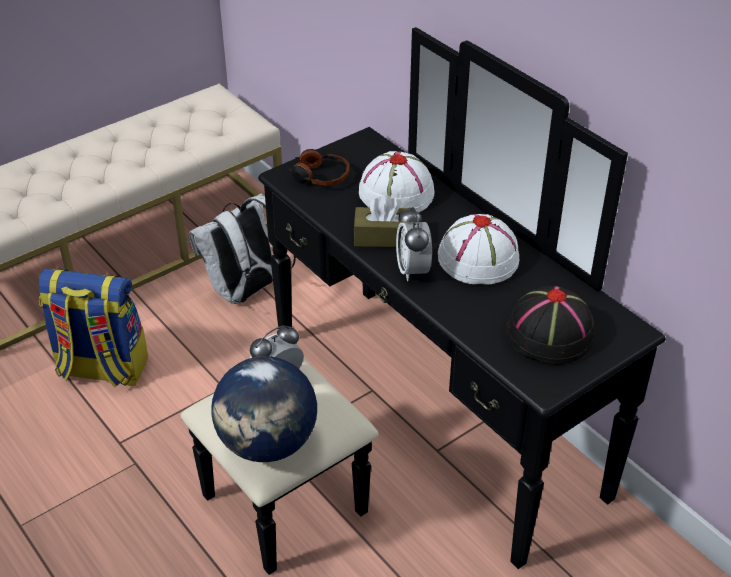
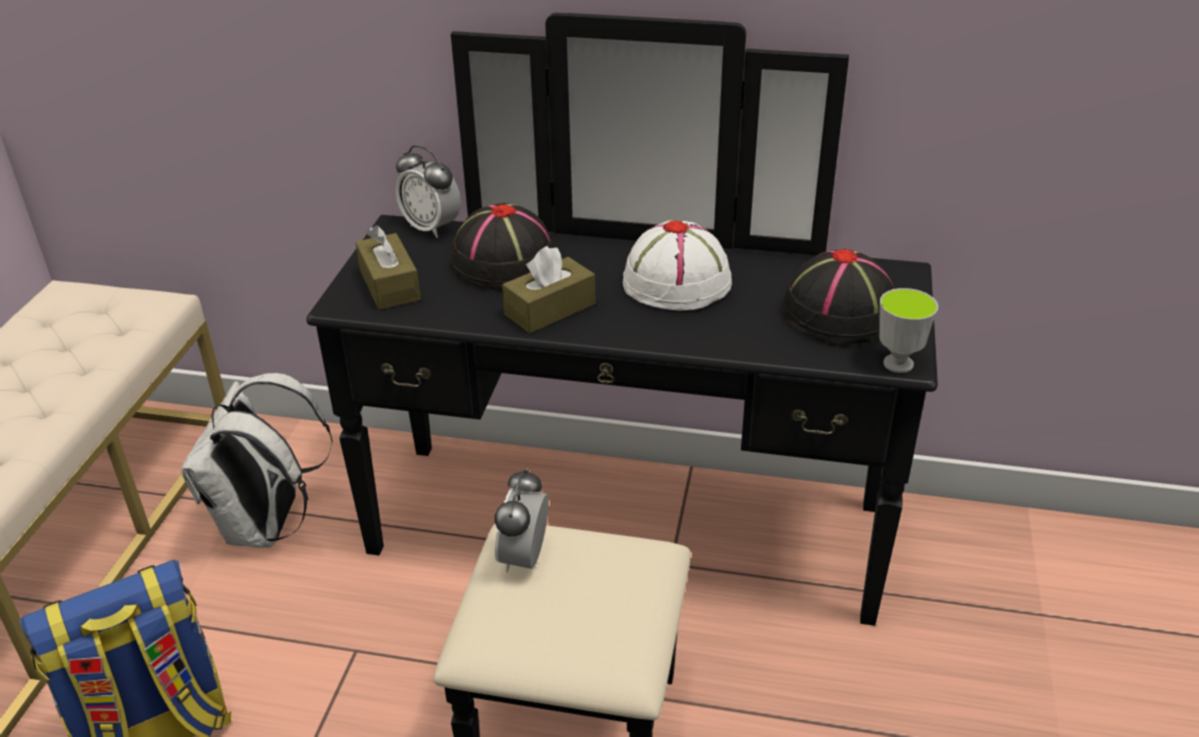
camera: 40 degrees left, 5 degrees down
globe [211,356,317,462] -> none
headphones [287,149,349,186] -> brown tissue box [356,225,421,310]
white hat [359,151,434,212] -> black hat [450,203,553,289]
alarm clock [396,207,432,281] -> alarm clock moved to [396,145,461,238]
none -> cup [879,288,938,373]

